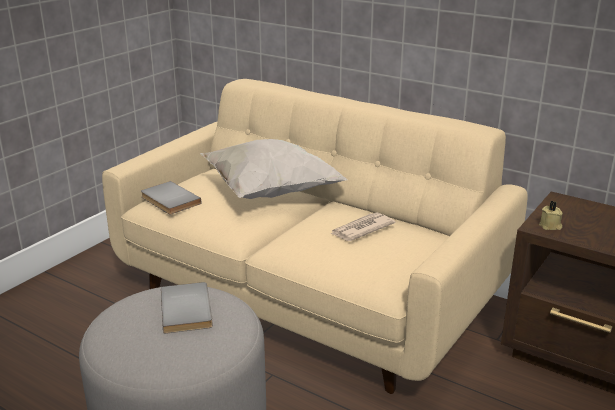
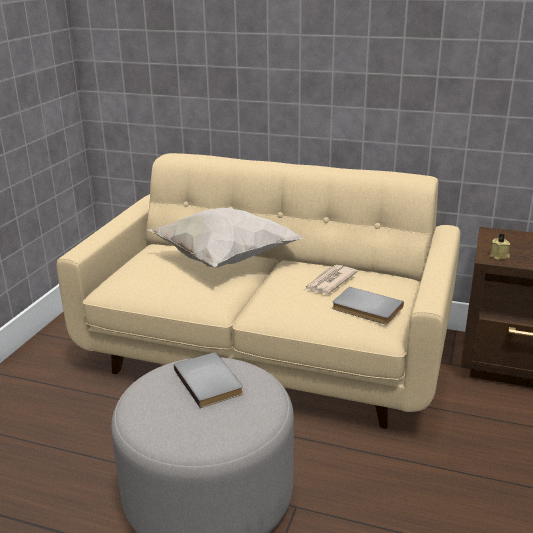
camera: 15 degrees left, 0 degrees up
grey book [141,181,201,215] -> grey book moved to [332,287,404,324]

